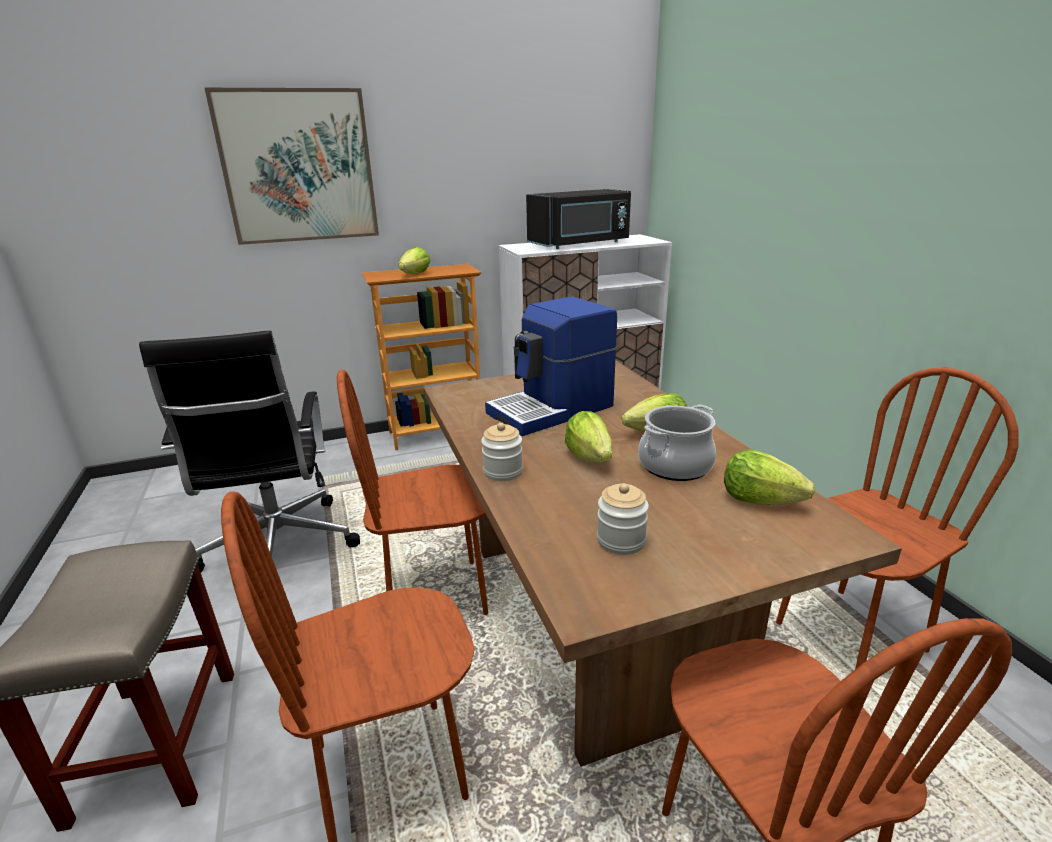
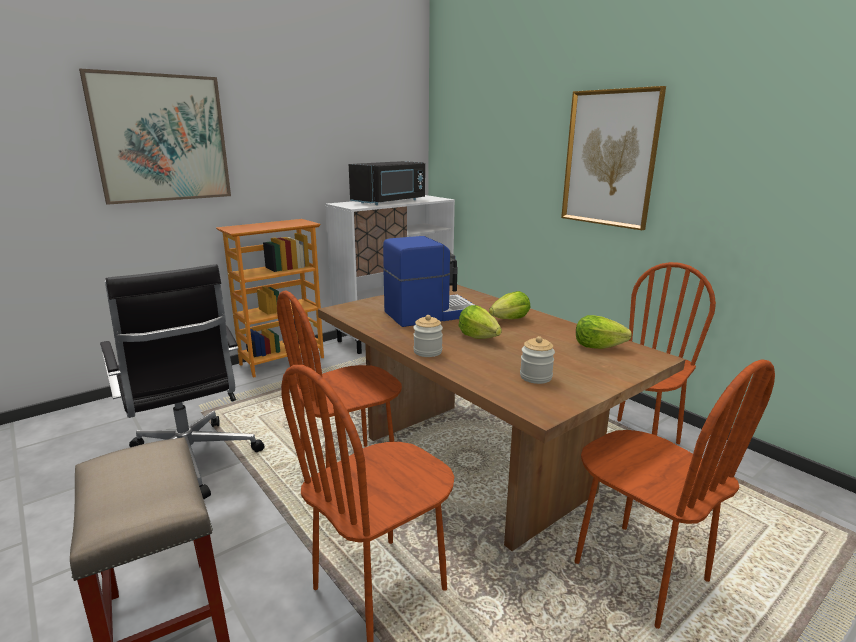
camera: 20 degrees left, 5 degrees down
lettuce [399,247,430,274] -> none
coffee machine [485,297,617,436] -> coffee machine turned 150 degrees counterclockwise [383,236,474,327]
cooking pot [638,404,716,481] -> none
none -> picture [561,86,666,230]

